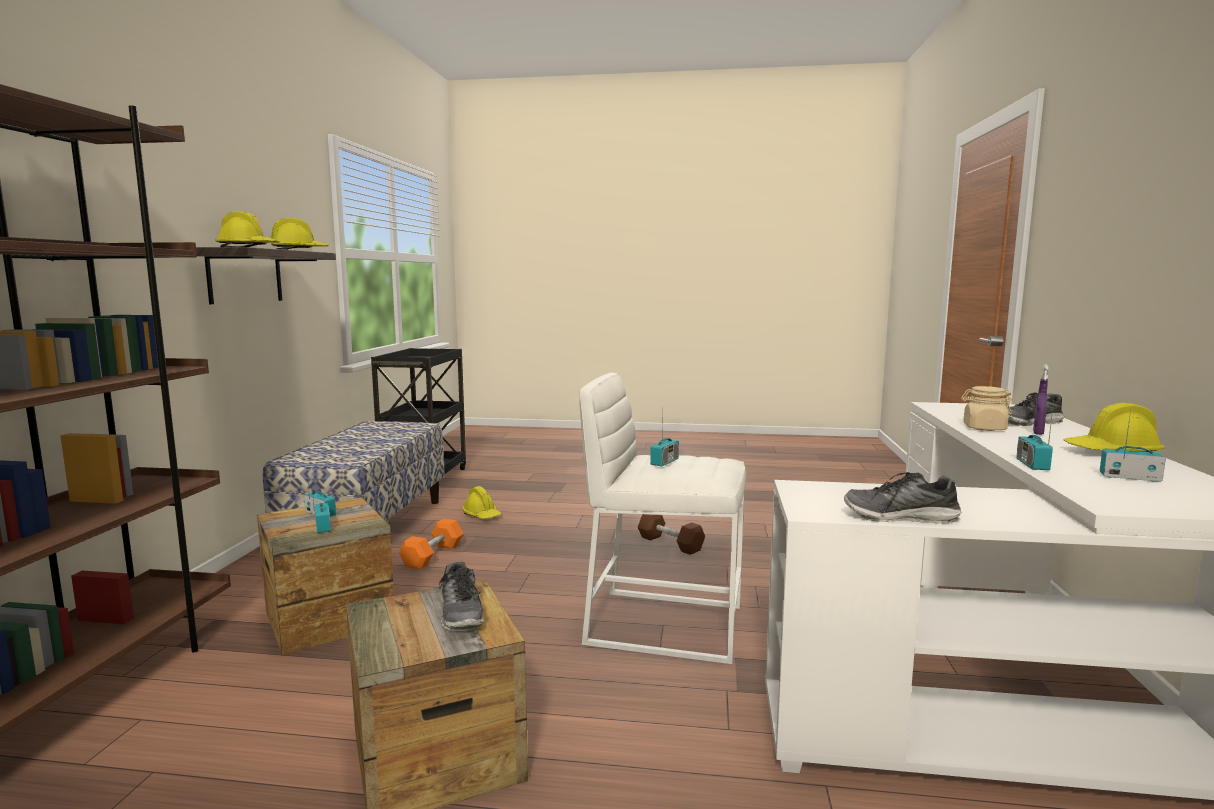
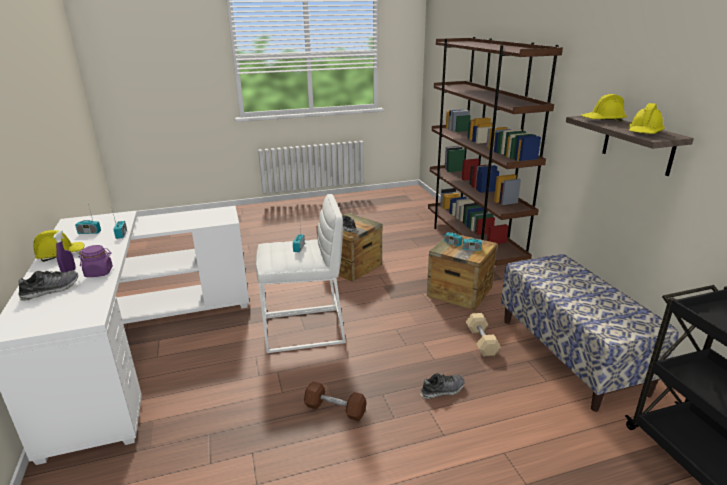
camera: 155 degrees right, 15 degrees up
orange dumbbell [399,518,464,570] -> beige dumbbell [466,313,501,356]
yellow hard hat [462,486,501,519] -> none
shoe [844,472,961,524] -> shoe moved to [421,373,464,399]
beige jar [961,386,1012,431] -> purple jar [78,245,113,277]

